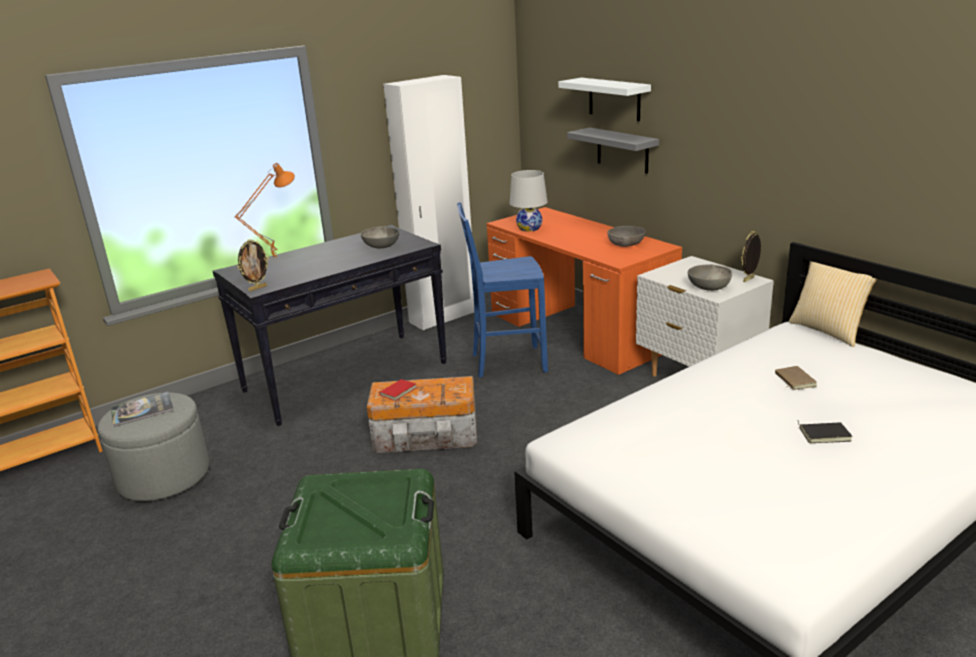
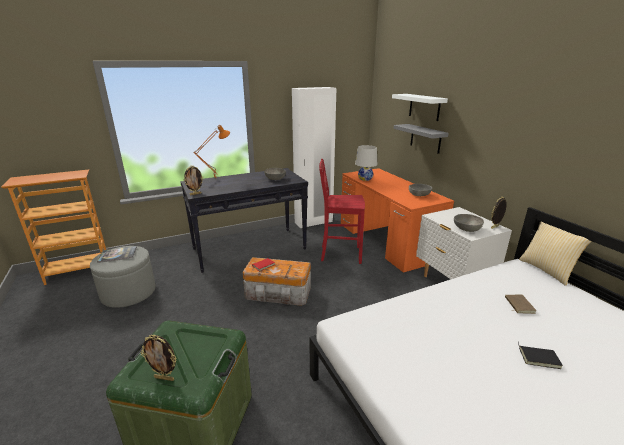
camera: 10 degrees right, 0 degrees up
blue chair [457,202,548,378] -> red chair [319,159,365,264]
none -> picture frame [140,335,177,381]

